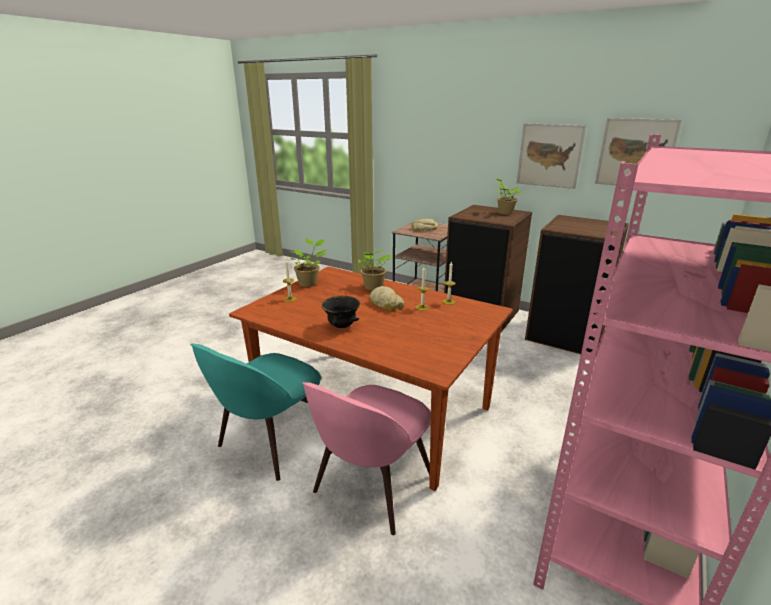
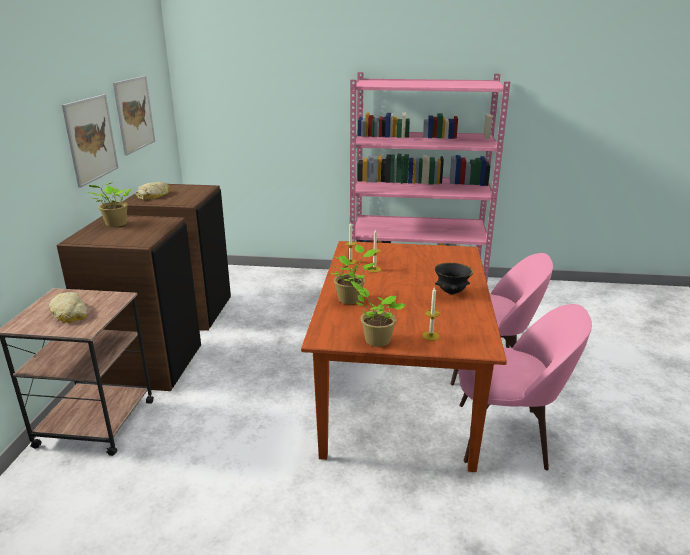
camera: 115 degrees left, 0 degrees up
turquoise chair [191,343,321,481] -> pink chair [458,304,592,471]
bread [369,286,404,311] -> bread moved to [135,182,170,200]

